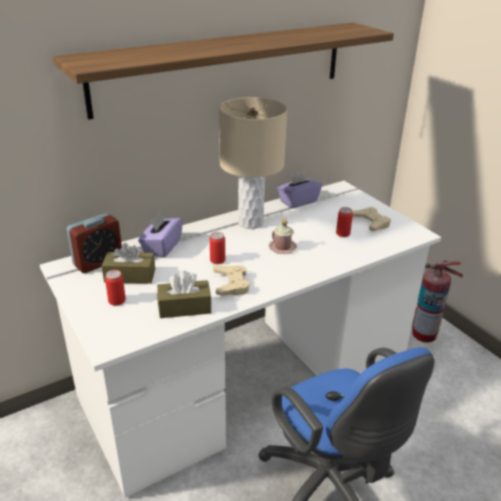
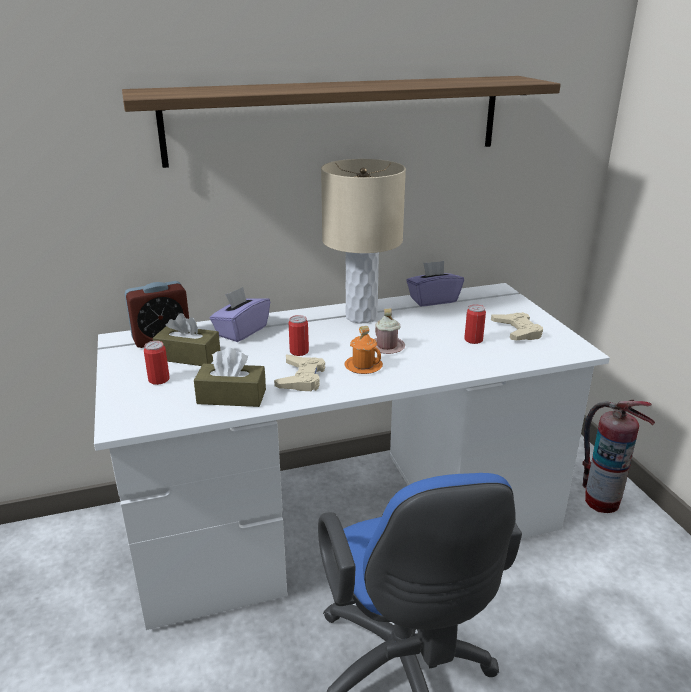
camera: 15 degrees right, 5 degrees down
none -> orange mug [344,326,383,374]

